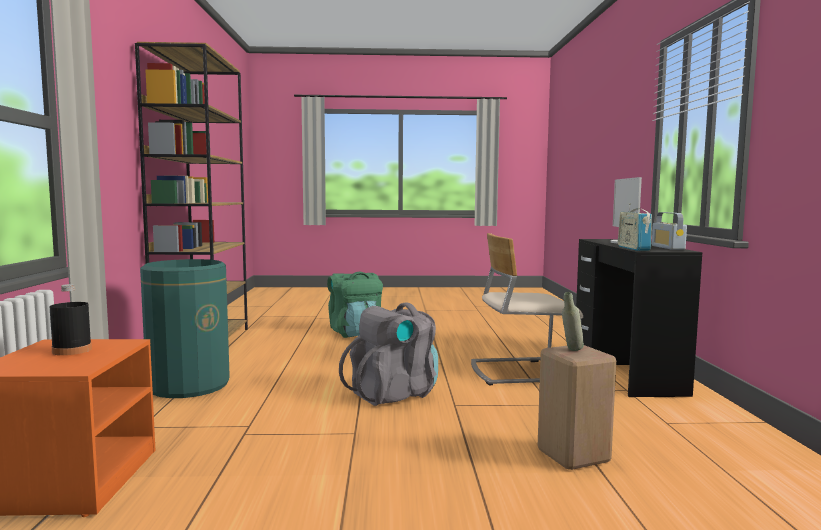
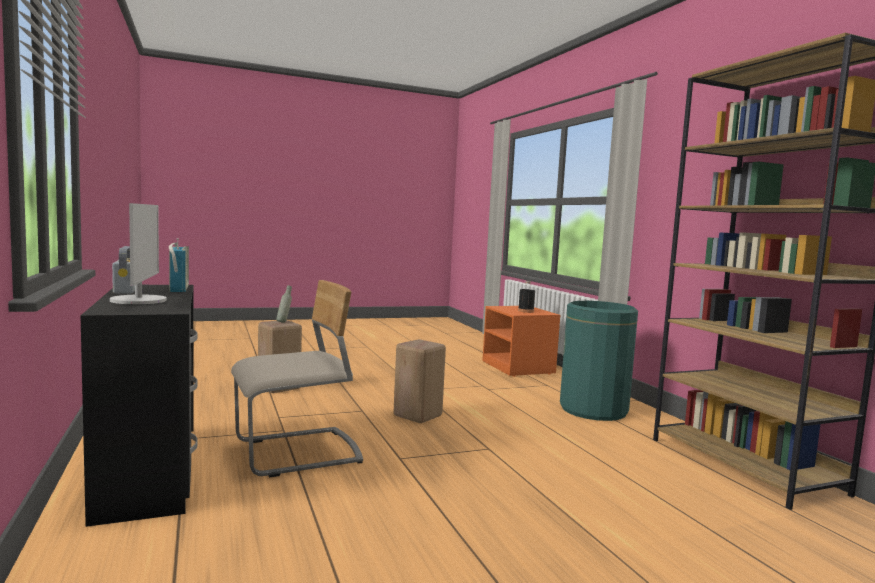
camera: 160 degrees right, 0 degrees up
green backpack [327,272,383,338] -> none
grey backpack [339,303,438,406] -> beige stool [393,339,446,423]

